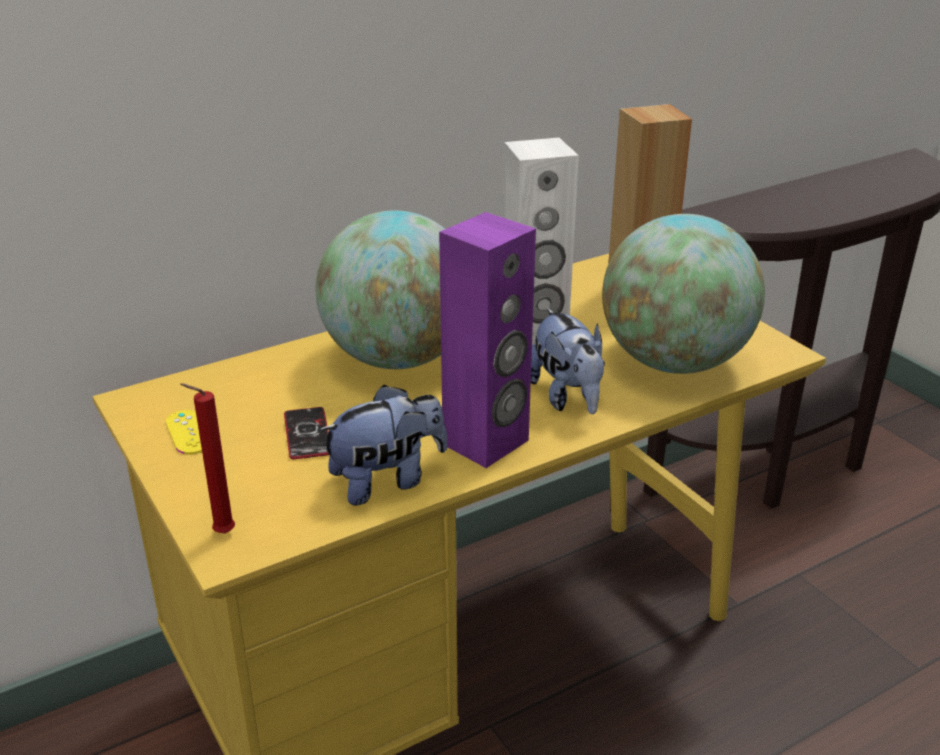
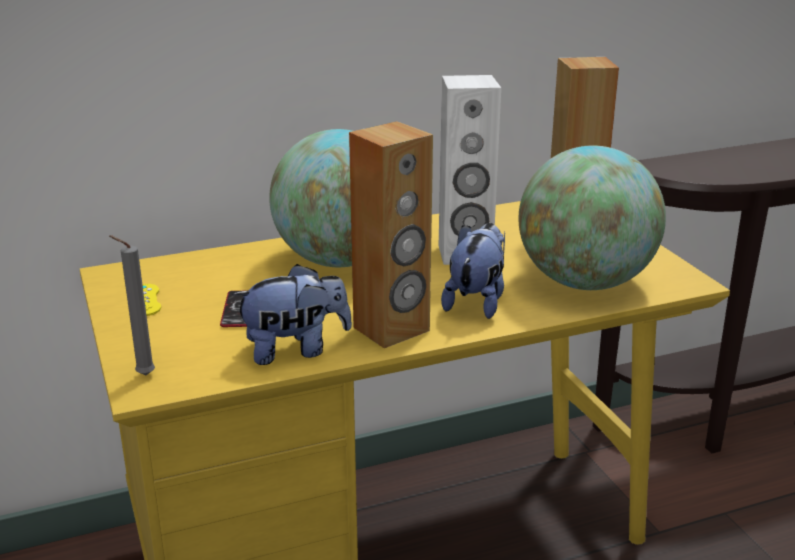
camera: 10 degrees right, 5 degrees down
red candle [180,383,235,533] -> grey candle [109,235,155,375]
purple speaker [439,212,536,468] -> brown speaker [349,121,433,348]
plush toy [531,308,605,414] -> plush toy turned 150 degrees counterclockwise [441,223,505,319]

